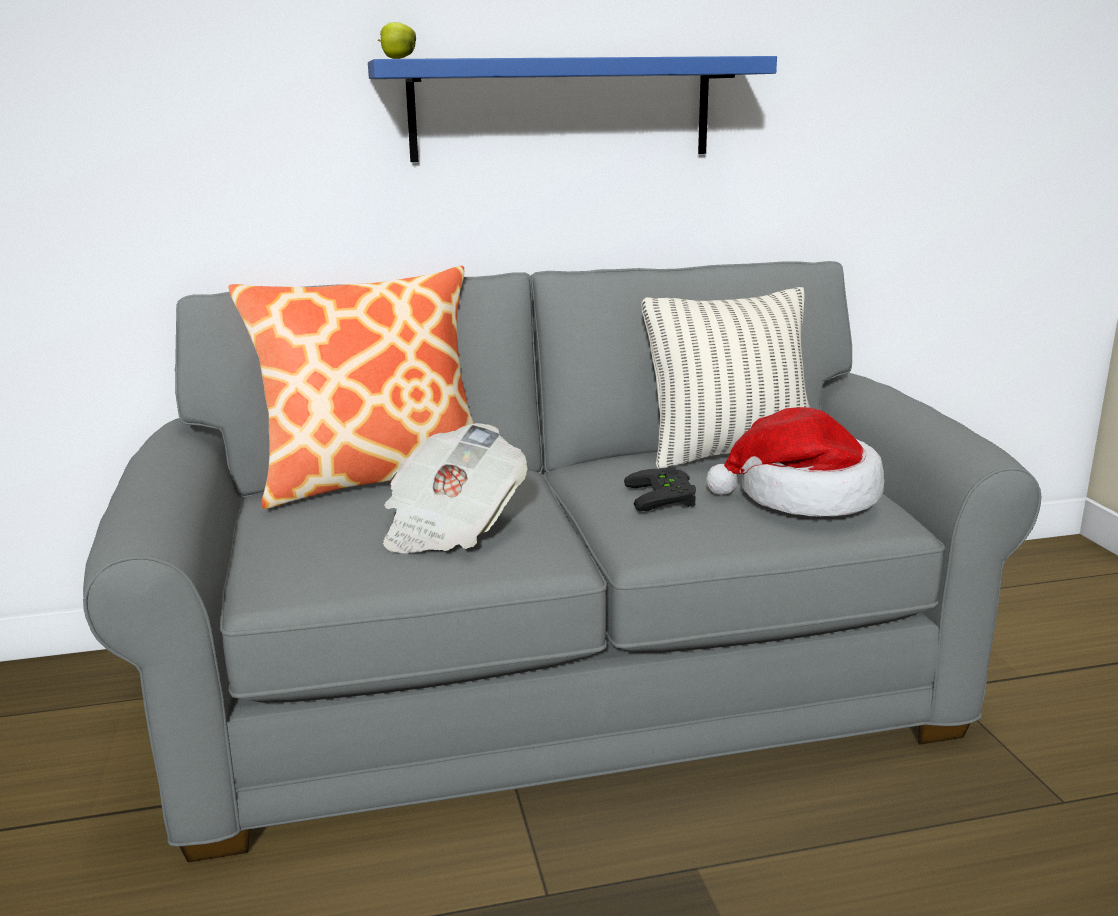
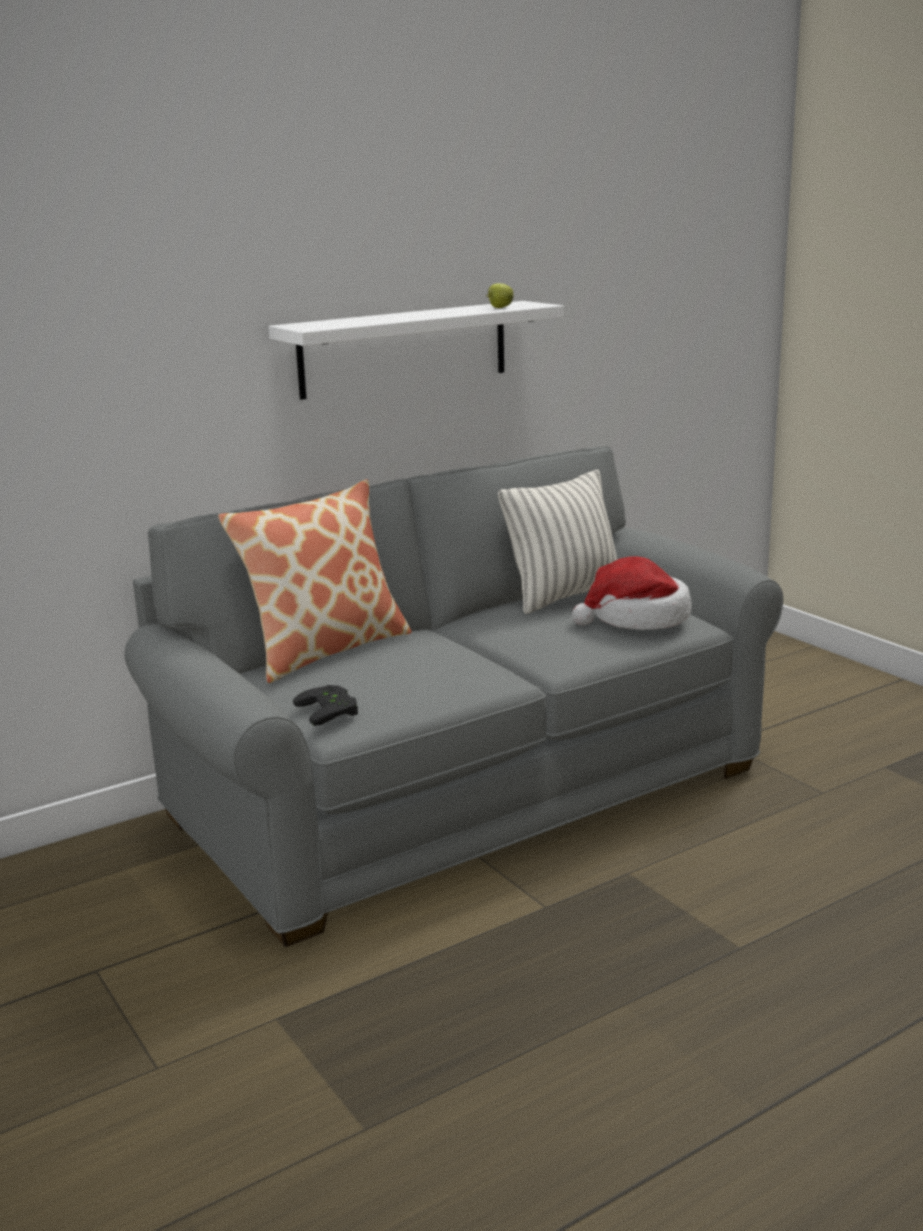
camera: 20 degrees left, 0 degrees up
blue shelf [368,56,777,162] -> white shelf [268,301,564,400]
apple [378,22,416,59] -> apple moved to [486,283,514,308]
newspaper [383,423,528,553] -> none
black game controller [624,468,696,511] -> black game controller moved to [293,685,358,726]

